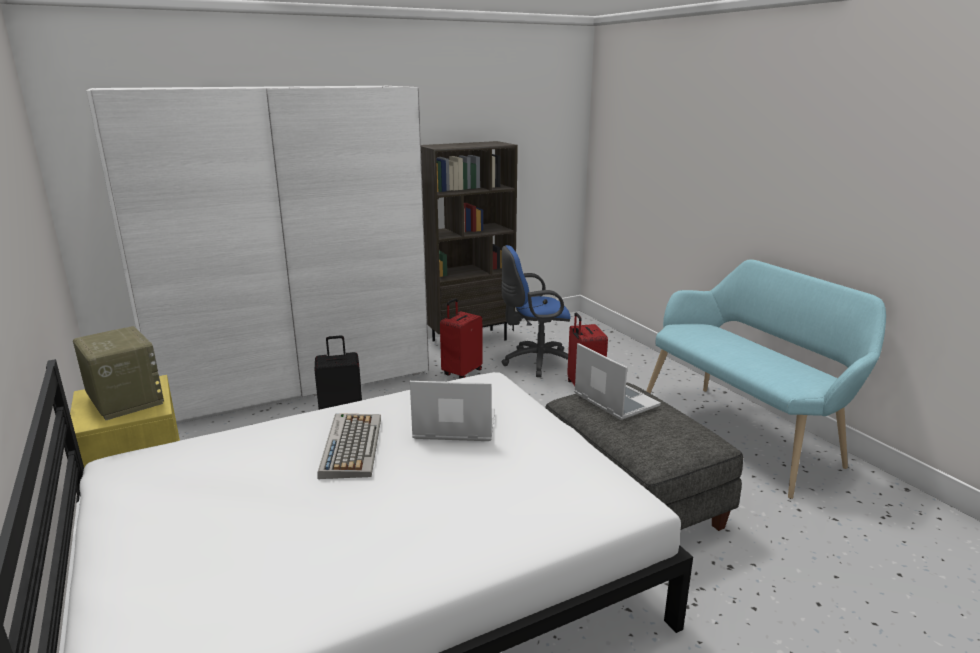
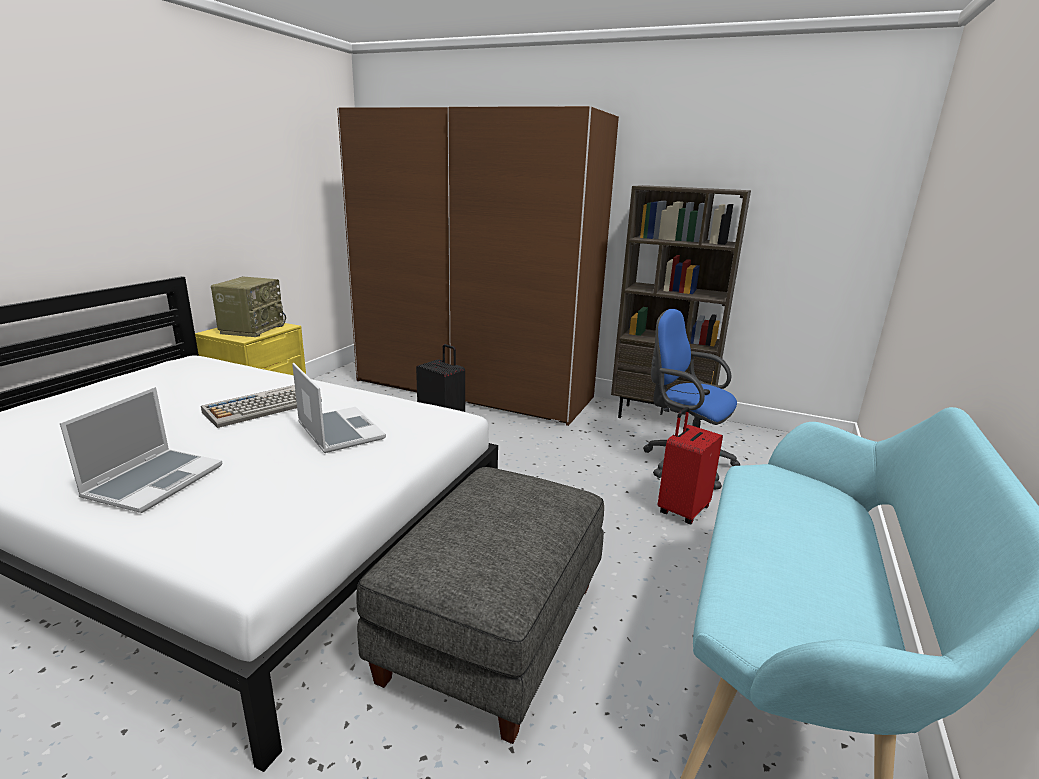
camera: 50 degrees right, 0 degrees up
white wardrobe [86,86,429,424] -> brown wardrobe [337,106,619,426]
red suitcase [440,298,483,379] -> none
laptop [574,343,661,420] -> laptop moved to [60,387,222,513]

